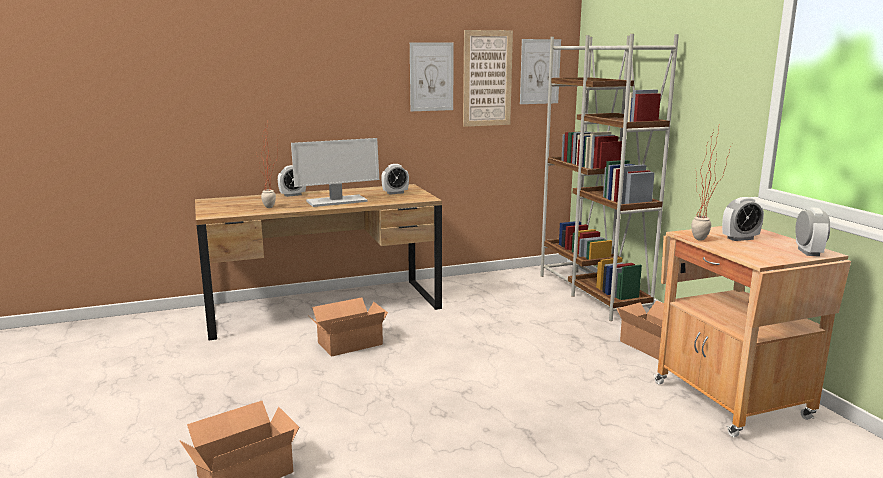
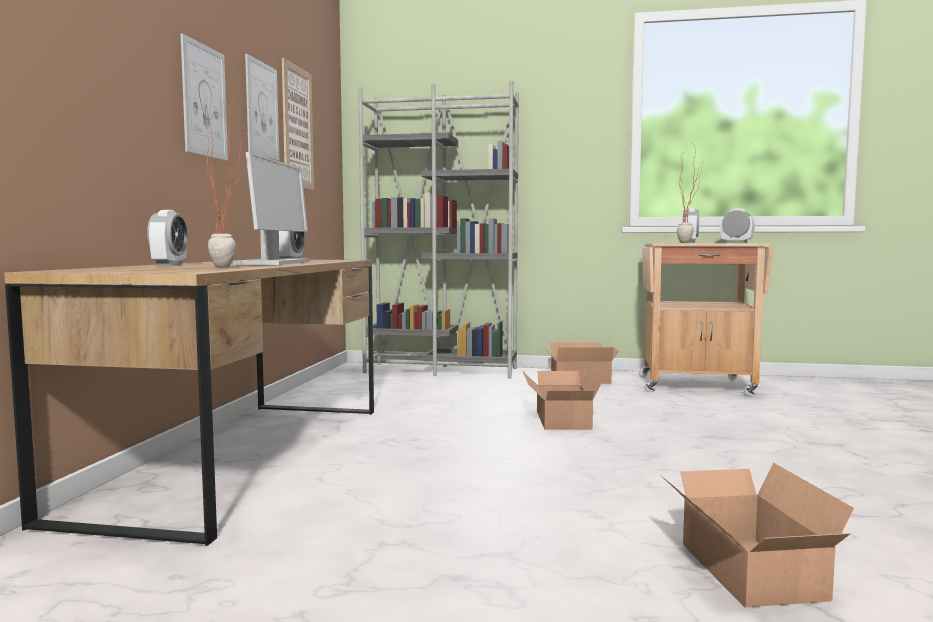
camera: 60 degrees left, 10 degrees down
cardboard box [309,297,388,357] -> cardboard box moved to [523,367,603,430]
picture [520,39,561,104] -> picture moved to [181,34,228,161]
brown bookcase [540,34,679,321] -> grey bookcase [358,81,519,378]

